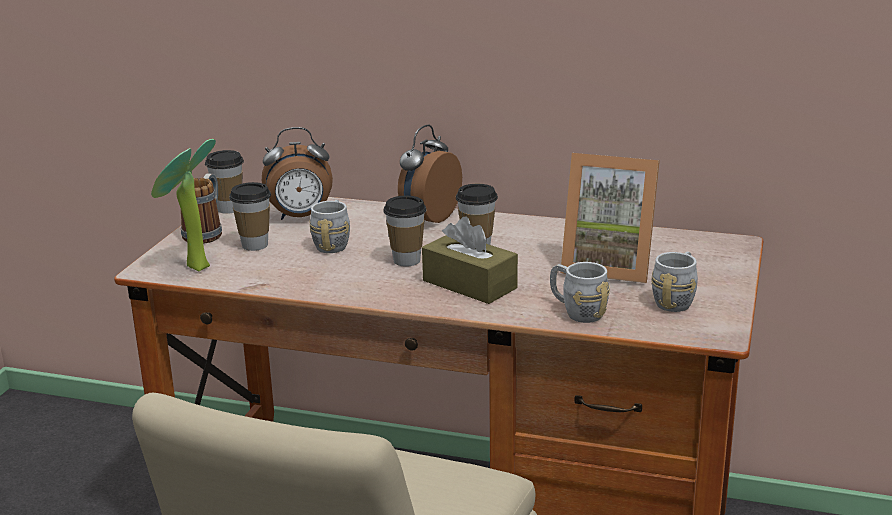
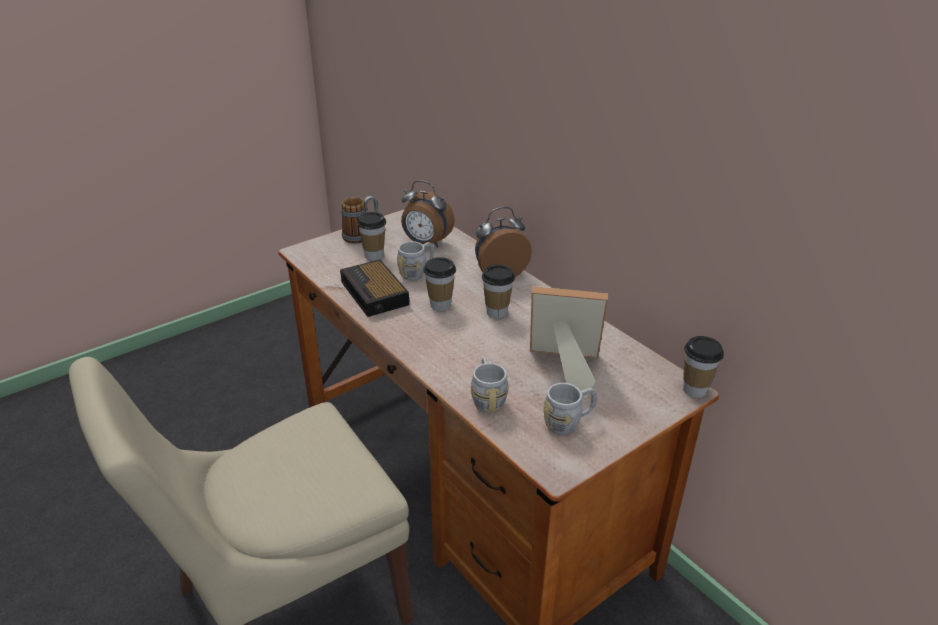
camera: 35 degrees right, 10 degrees up
potted plant [151,139,216,271] -> none
cup [205,150,244,214] -> cup moved to [683,336,724,398]
brown tissue box [422,217,518,304] -> none
picture frame [560,153,660,283] -> picture frame turned 135 degrees clockwise [530,286,608,397]
none -> alarm clock [340,259,409,317]

